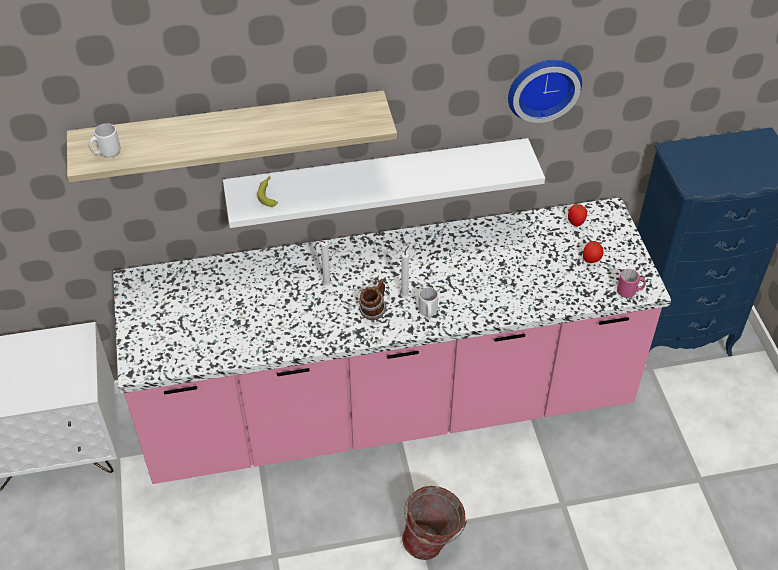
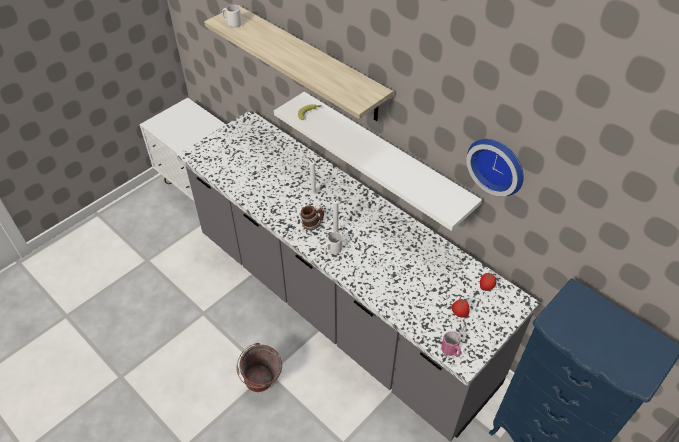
camera: 55 degrees right, 0 degrees up
pink counter [113,197,671,484] -> grey counter [176,110,540,442]

